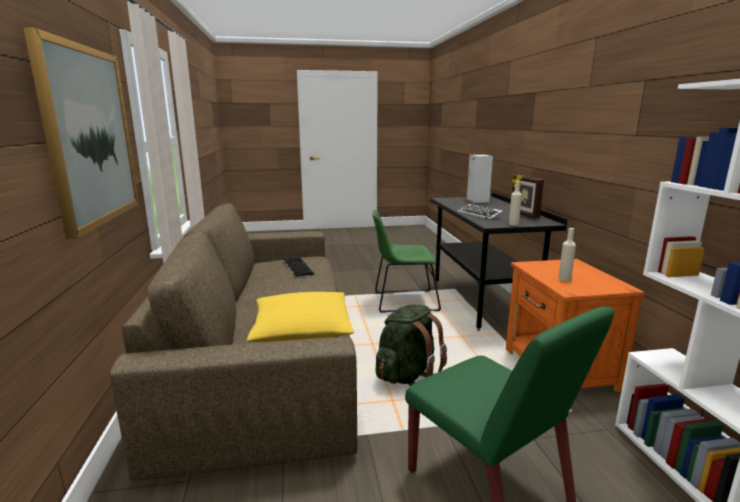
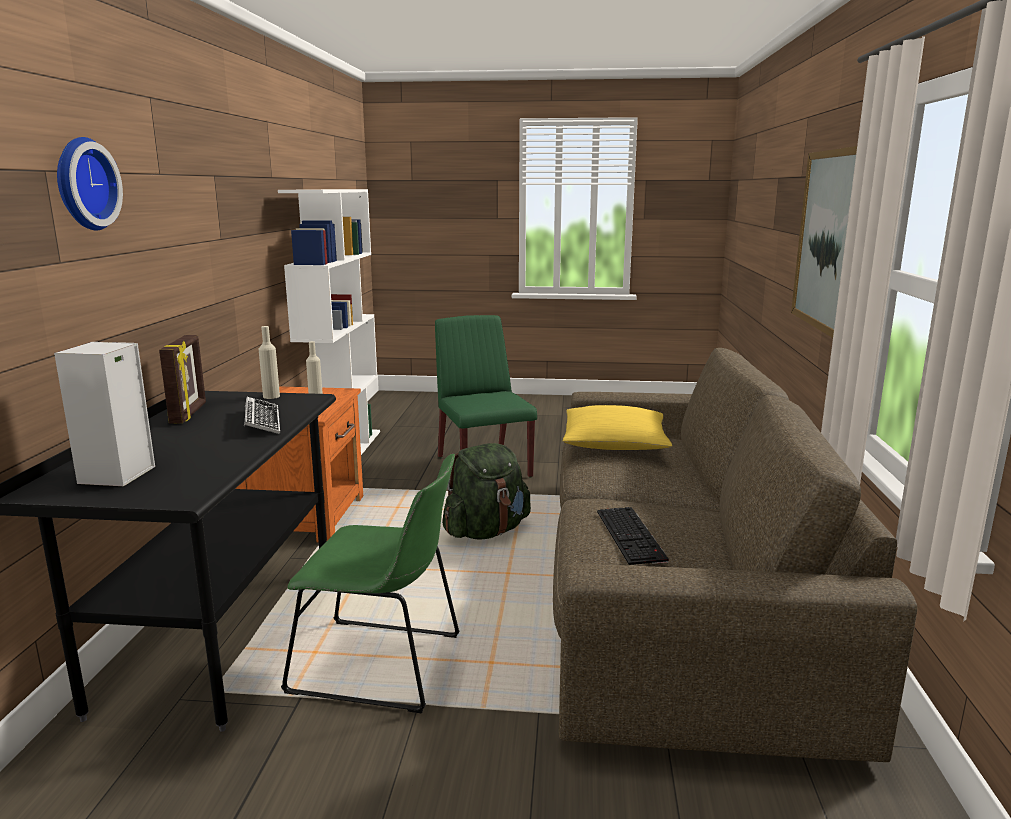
camera: 165 degrees left, 0 degrees up
none -> wall clock [57,137,123,230]

